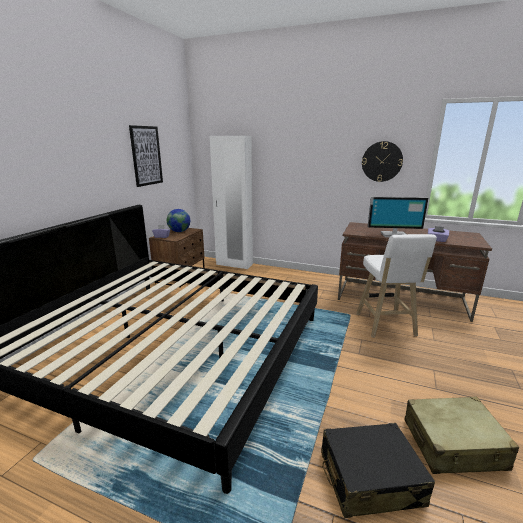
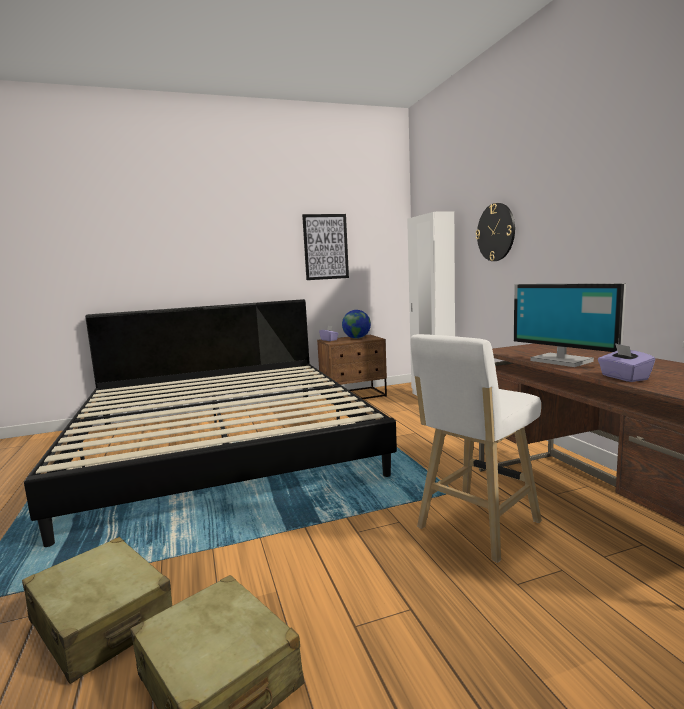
camera: 50 degrees right, 10 degrees down
black suitcase [321,423,435,518] -> beige suitcase [22,537,172,684]
wall clock [362,141,403,182] -> wall clock moved to [476,203,515,261]

